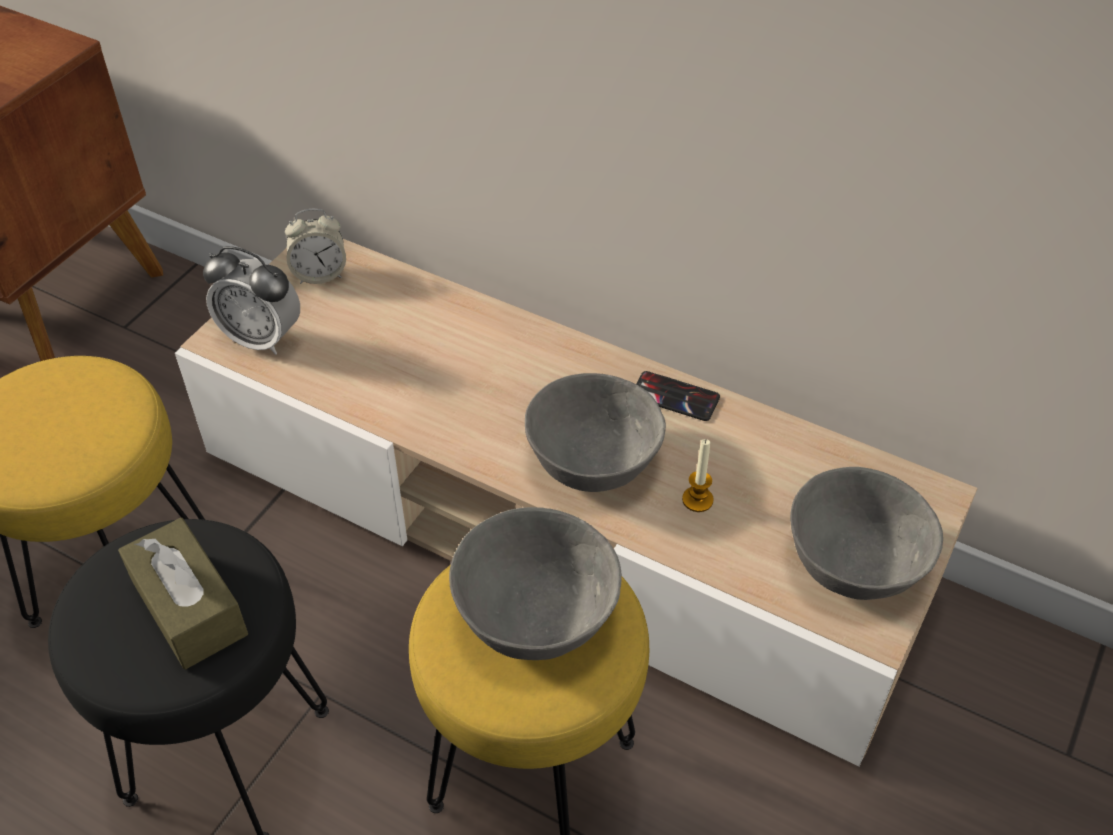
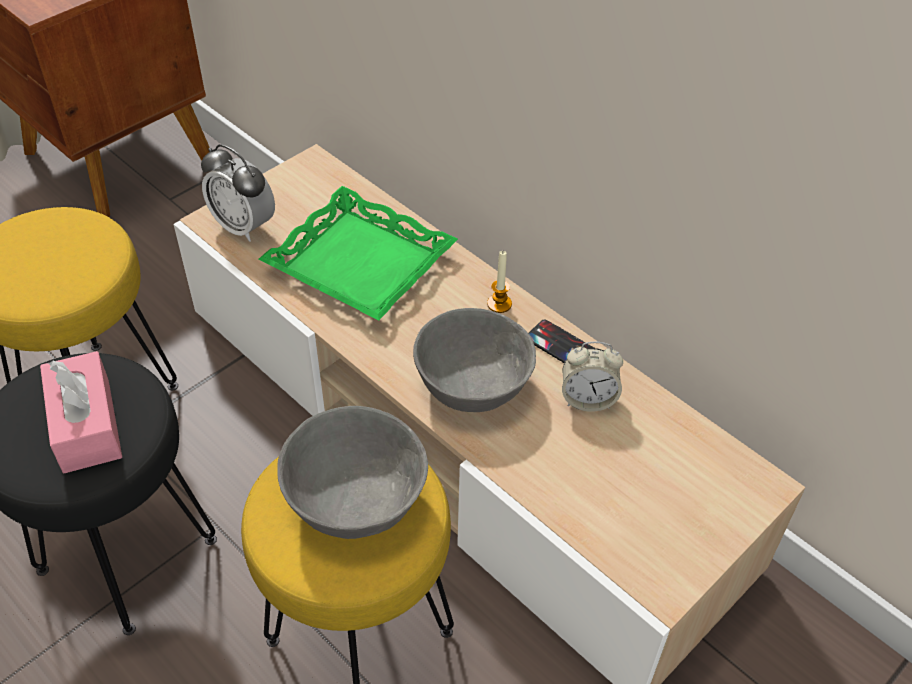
camera: 15 degrees right, 0 degrees up
brown tissue box [118,518,248,669] -> pink tissue box [40,351,122,473]
alarm clock [285,209,346,284] -> alarm clock moved to [562,342,623,412]
candle [682,439,714,512] -> candle moved to [487,251,512,313]
grey bowl [790,467,943,600] -> none
none -> green tray [258,186,458,320]

